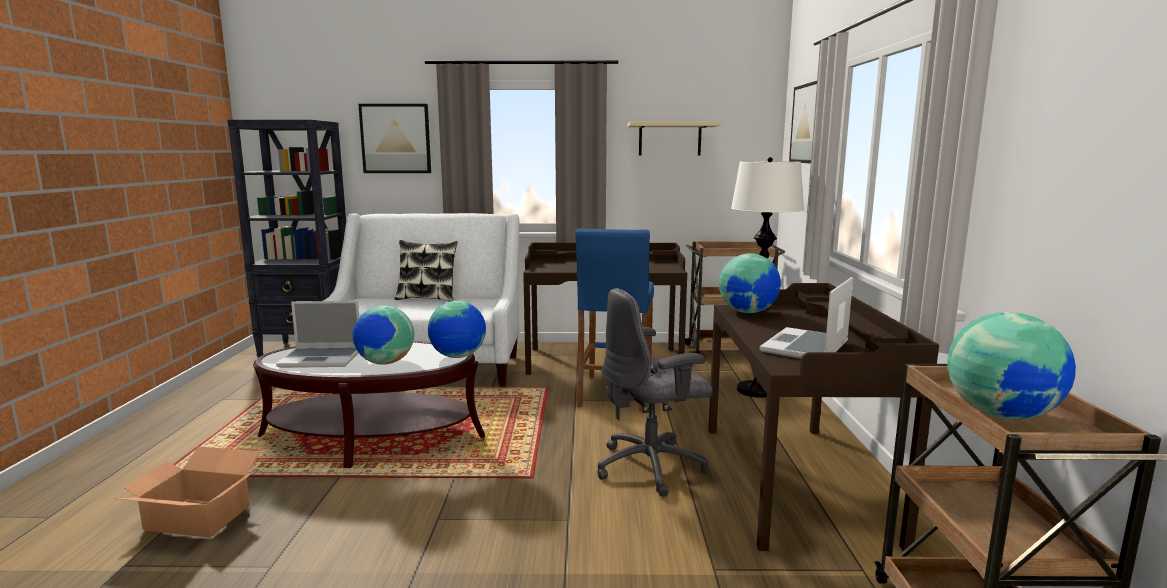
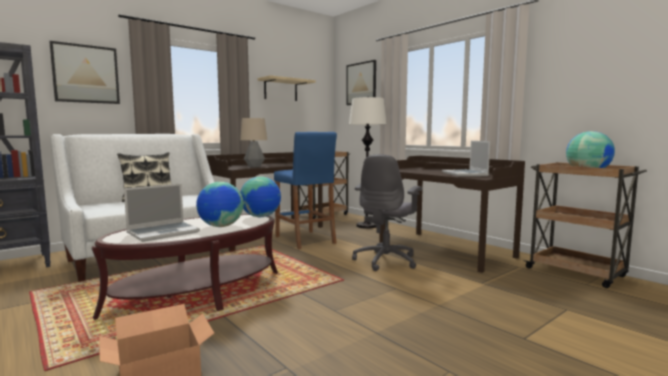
camera: 40 degrees left, 5 degrees down
globe [719,253,781,313] -> none
none -> table lamp [240,118,267,167]

